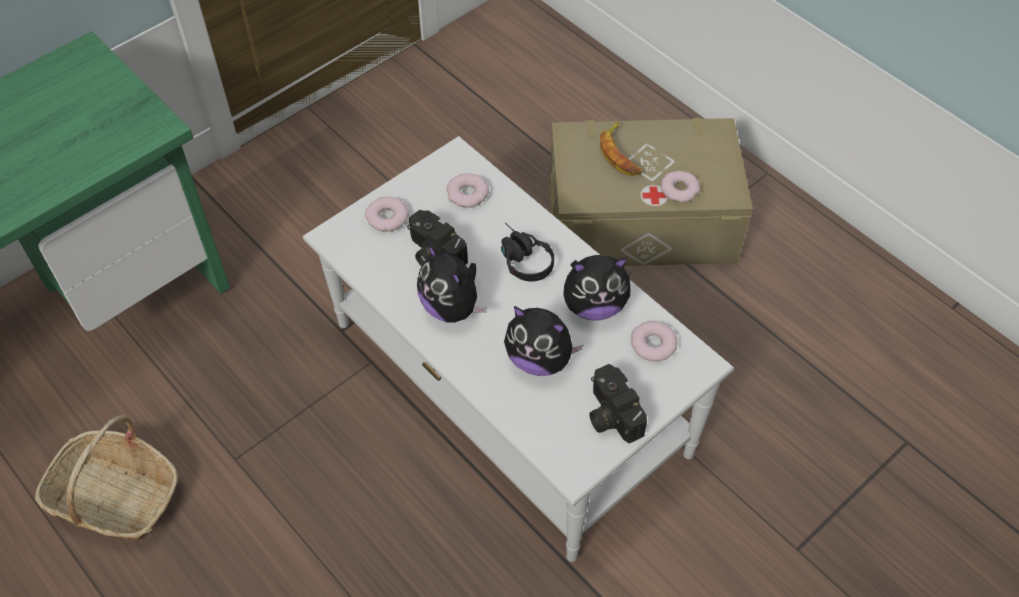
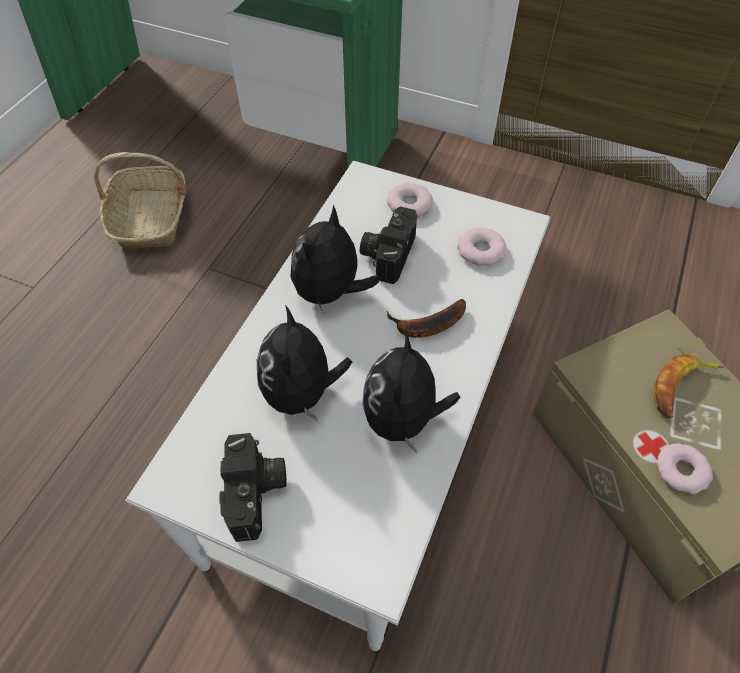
camera: 65 degrees right, 0 degrees up
black headphones [501,223,554,282] -> banana [386,299,466,338]
plush toy [563,255,631,321] -> plush toy turned 45 degrees clockwise [362,330,461,454]
camera [589,364,647,443] -> camera turned 135 degrees clockwise [219,433,287,542]
donut [631,321,677,361] -> none

